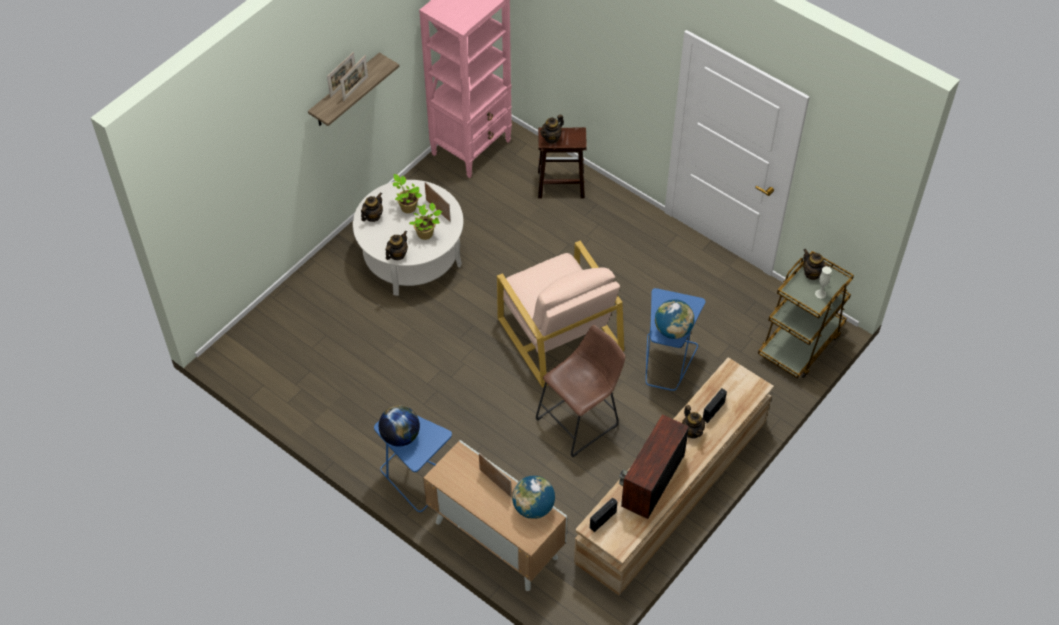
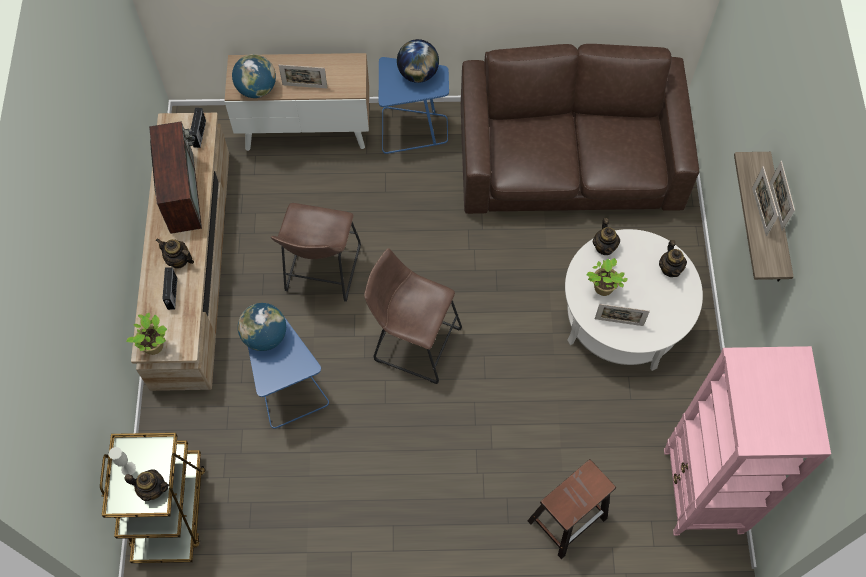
camera: 140 degrees right, 10 degrees up
potted plant [393,174,422,213] -> potted plant moved to [126,313,167,355]
beige armchair [497,241,624,388] -> brown stool [364,248,462,384]
teapot [540,114,564,144] -> none
none -> brown sofa [461,44,699,214]

